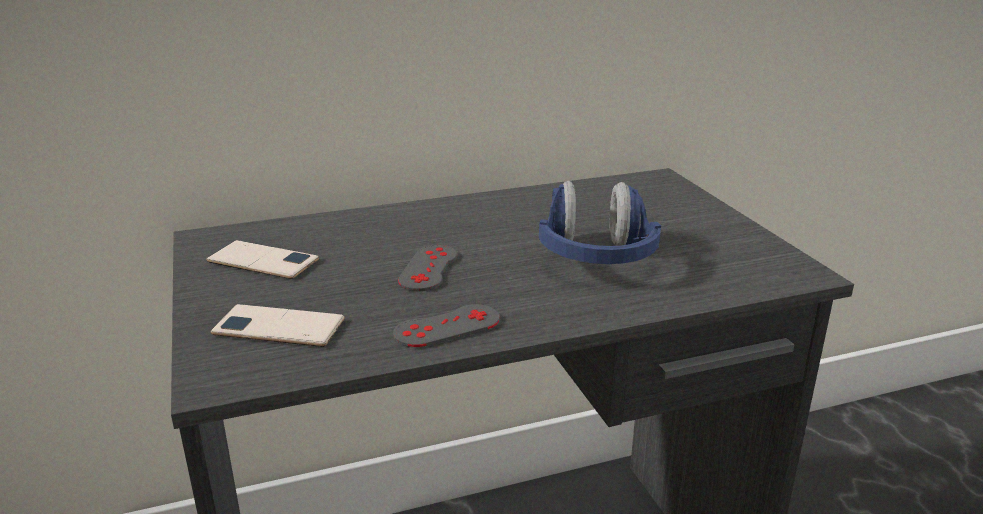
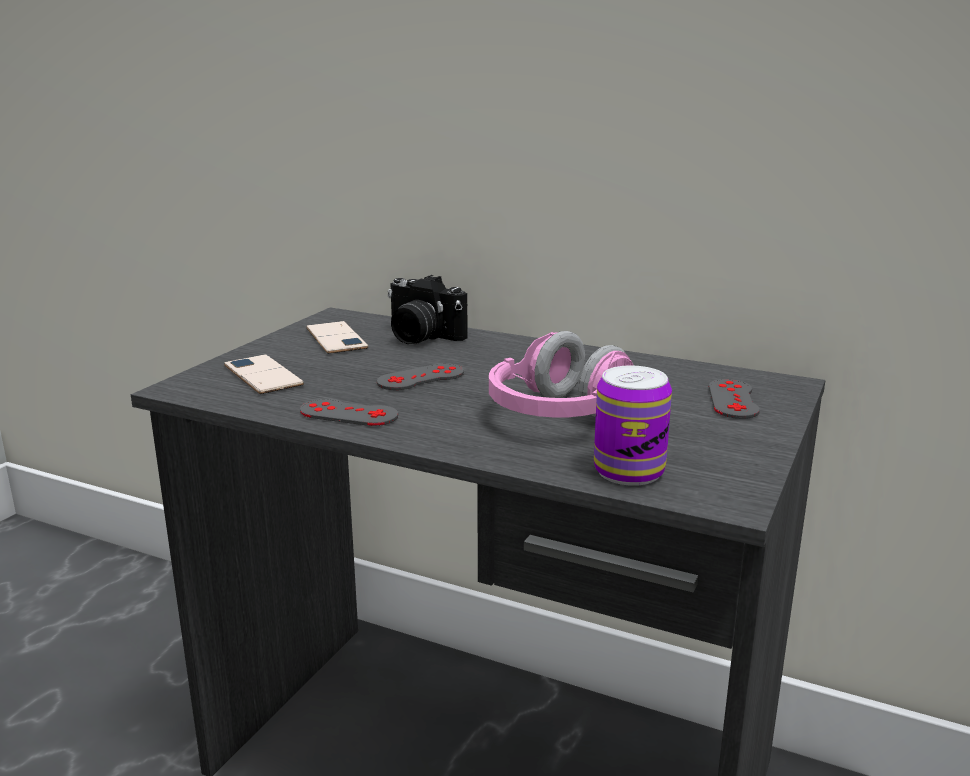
camera: 45 degrees right, 5 degrees down
blue headphones [539,181,661,264] -> pink headphones [489,331,634,418]
none -> camera [388,275,468,344]
none -> can [594,365,672,486]
none -> grey game controller [709,379,760,419]

